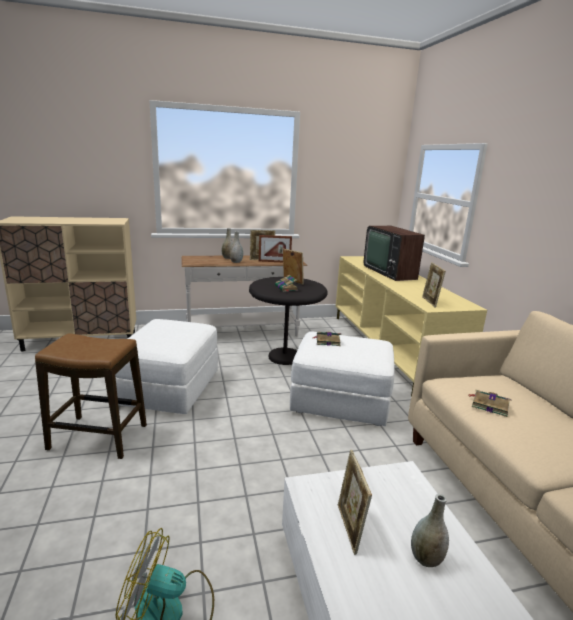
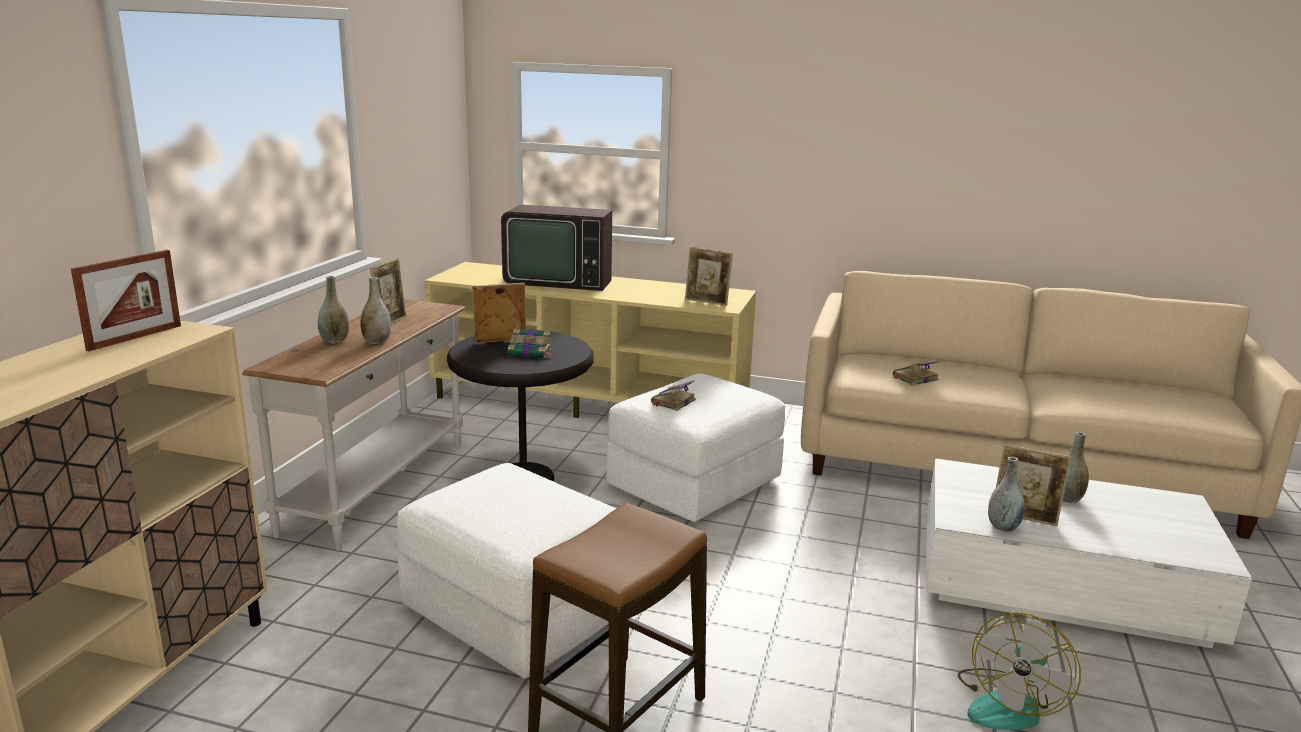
camera: 60 degrees left, 0 degrees up
picture frame [259,235,292,262] -> picture frame moved to [71,250,181,351]
none -> grey vase [988,457,1025,532]

